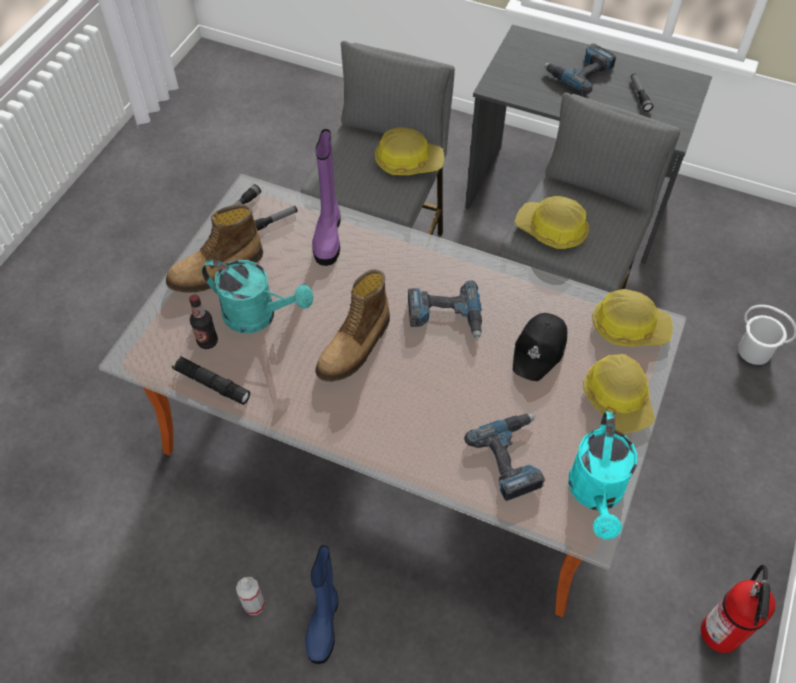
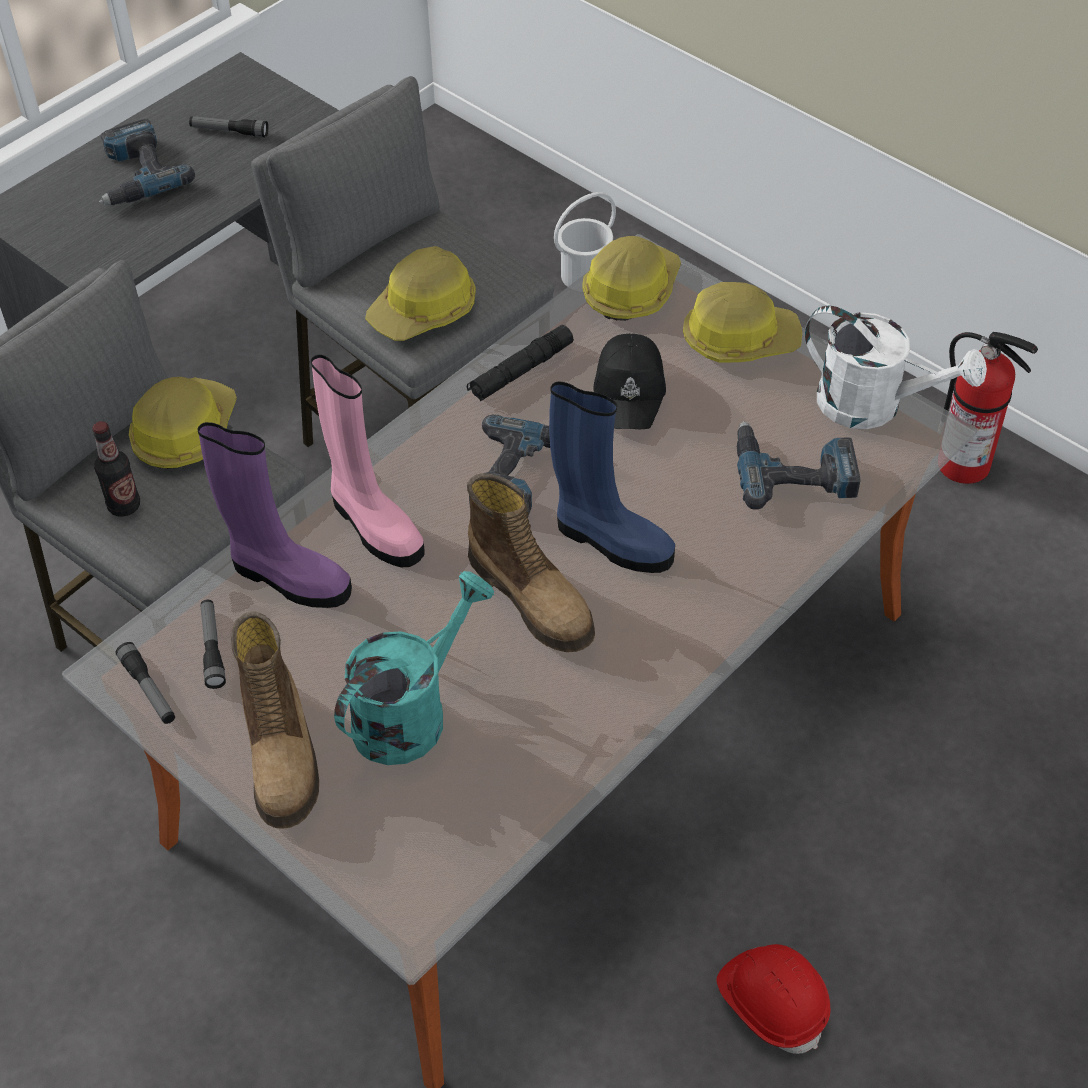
camera: 70 degrees left, 5 degrees down
black flashlight [172,356,250,405] -> black flashlight moved to [467,325,574,401]
bottle [189,294,218,349] -> bottle moved to [92,421,140,517]
spray bottle [236,577,265,615] -> red hard hat [717,944,830,1054]
blue boot [305,545,338,664] -> blue boot moved to [549,381,675,573]
black cap [513,313,567,381] -> black cap turned 45 degrees clockwise [594,334,666,429]
turquoise watering can [568,411,637,539] -> white watering can [804,306,987,429]
none -> pink boot [311,355,425,567]

